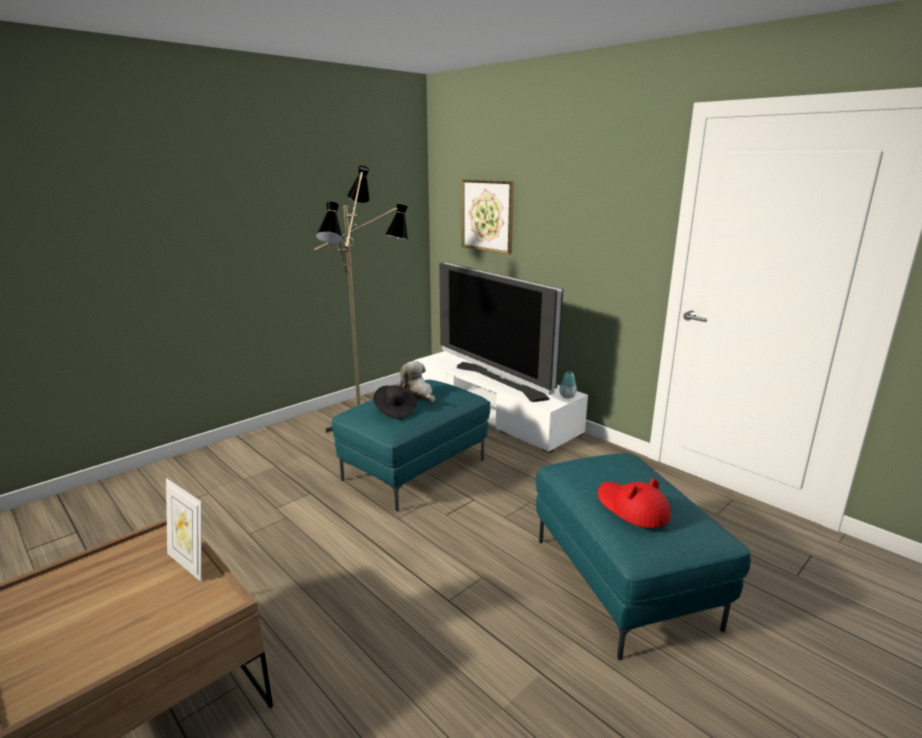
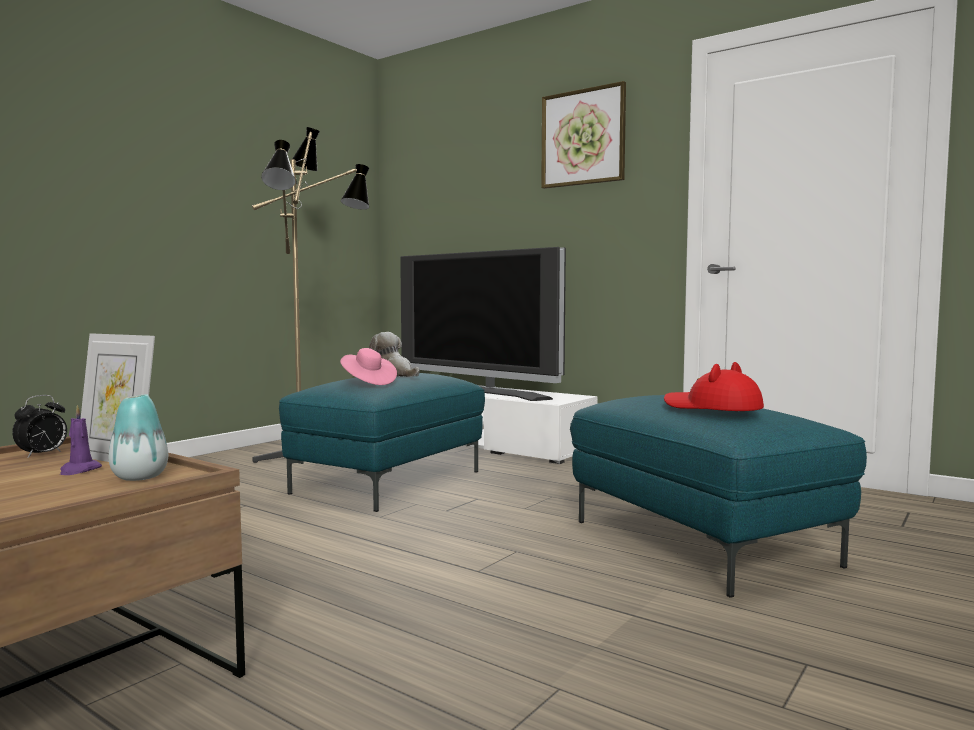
camera: 10 degrees left, 15 degrees down
black hat [373,385,417,419] -> pink hat [340,348,397,385]
picture [462,180,514,254] -> picture moved to [541,81,626,189]
vase [559,371,577,398] -> vase moved to [109,394,168,481]
none -> alarm clock [12,395,67,458]
none -> purple candle [60,405,102,475]

